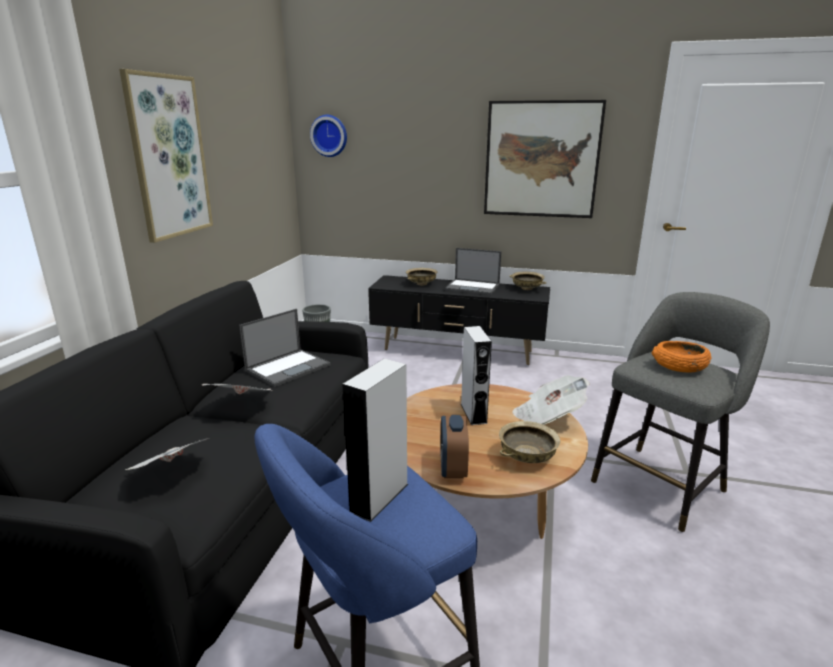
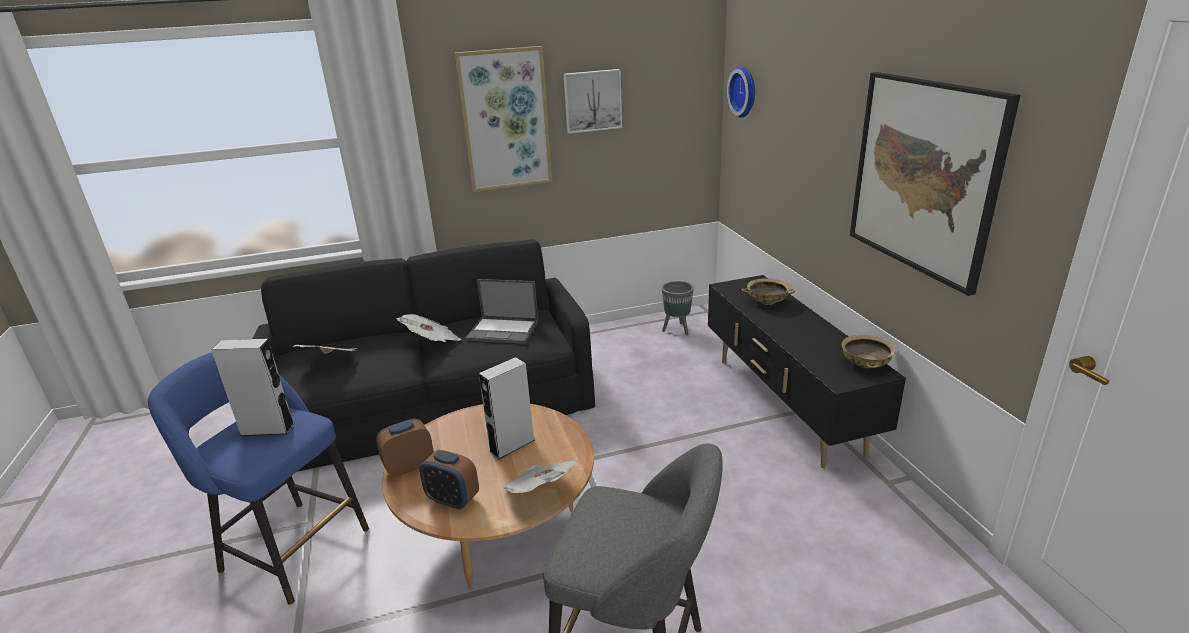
camera: 60 degrees right, 5 degrees up
laptop [444,248,501,295] -> none
beige bowl [499,421,560,463] -> alarm clock [419,449,479,510]
orange bowl [652,341,712,373] -> none
none -> picture [564,69,622,134]

